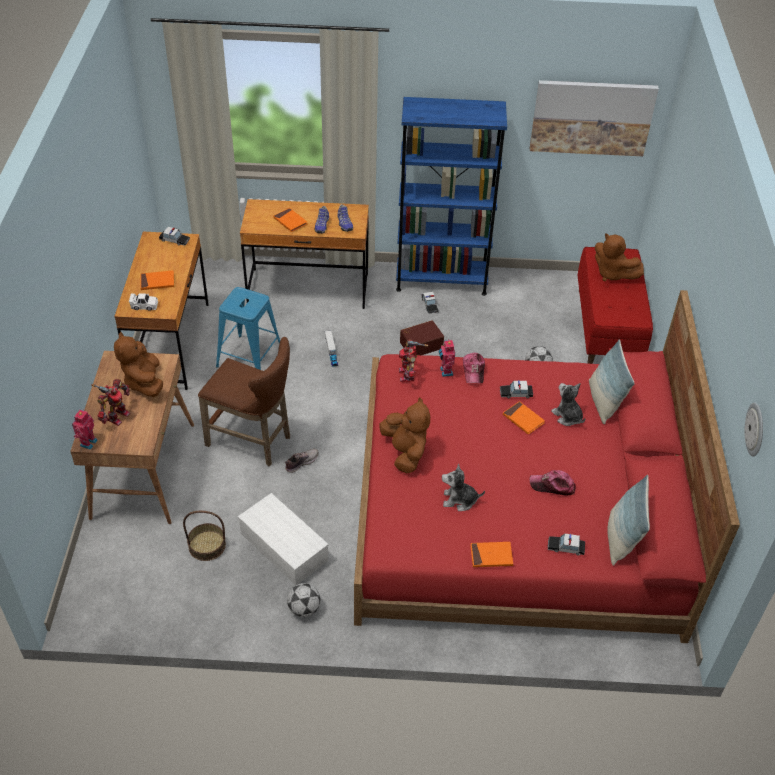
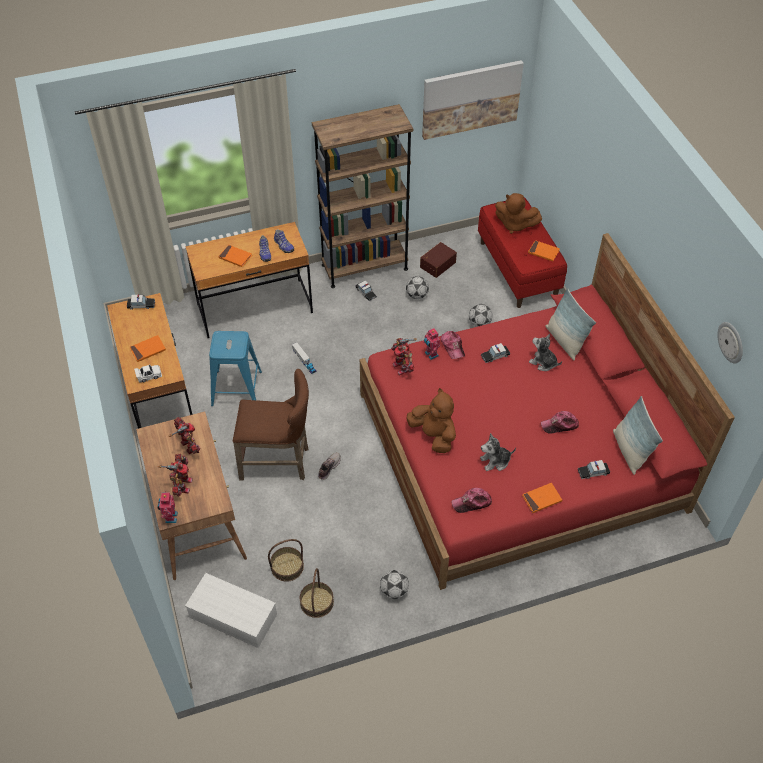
camera: 20 degrees left, 5 degrees up
brown plush toy [114,332,163,397] -> toy robot [169,417,200,454]
white storage box [238,493,329,585] -> white storage box moved to [185,573,277,648]
blue bookcase [396,97,507,296] -> brown bookcase [312,104,413,288]
brown storage box [400,320,444,355] -> brown storage box moved to [420,242,457,278]
orange book [503,401,545,435] -> orange book moved to [528,240,560,261]
none -> basket [300,568,334,618]
none -> football [406,276,429,299]
none -> cap [451,488,492,513]

